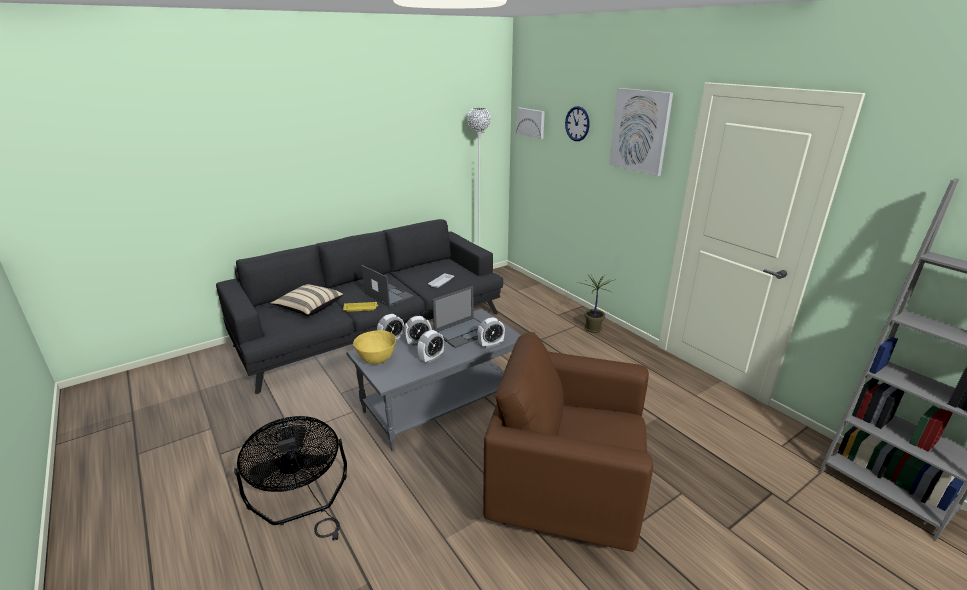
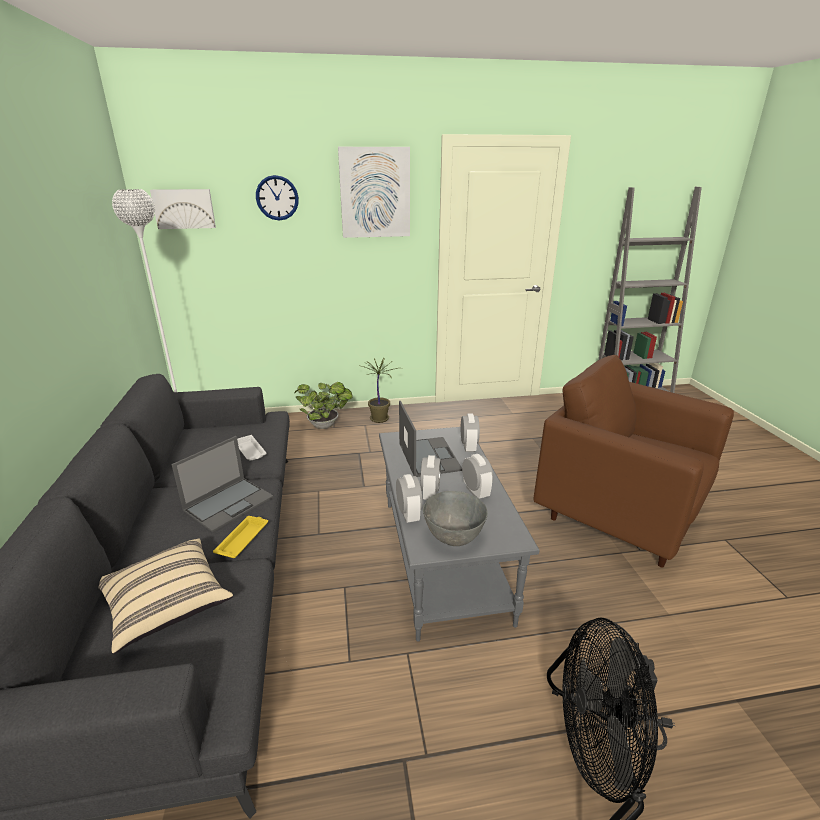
camera: 65 degrees left, 0 degrees up
yellow bowl [353,330,396,364] -> grey bowl [423,491,488,546]
laptop [361,265,414,307] -> laptop turned 150 degrees clockwise [172,436,274,532]
brown armchair [483,332,653,552] -> brown armchair turned 90 degrees clockwise [533,355,734,568]
none -> potted plant [295,382,353,429]

